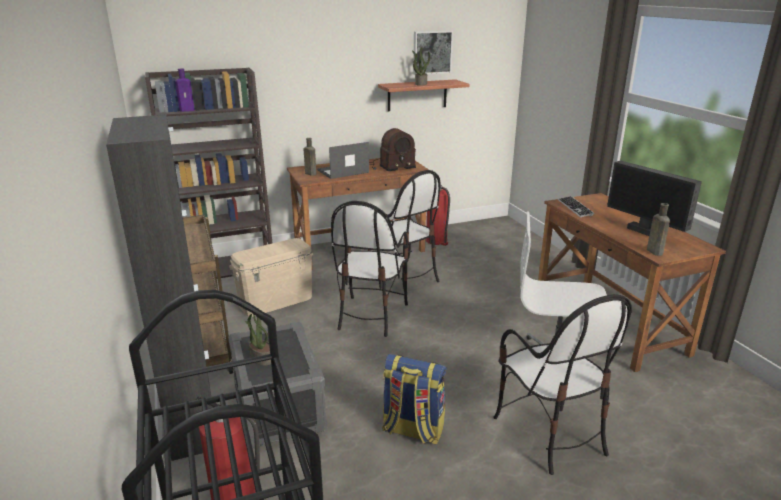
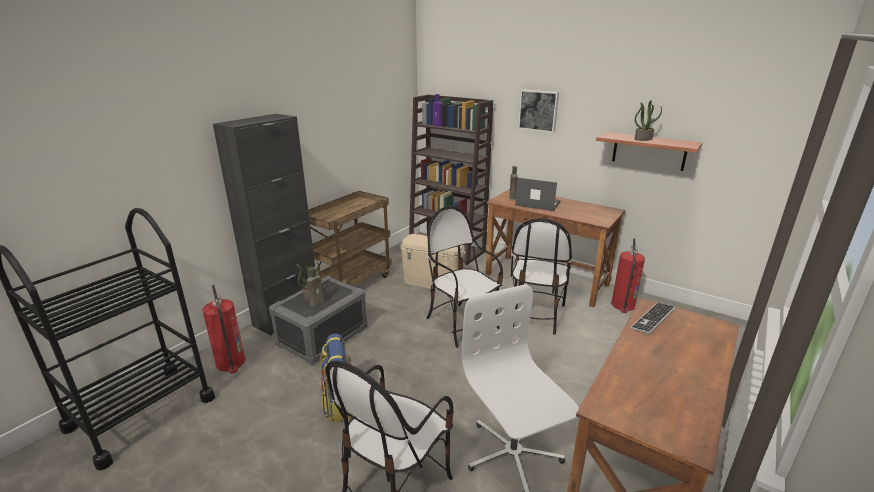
camera: 55 degrees right, 0 degrees up
chair [331,201,409,337] -> chair turned 75 degrees clockwise [427,206,503,348]
radio [369,128,416,171] -> none
picture [413,30,453,75] -> picture moved to [518,90,559,133]
monitor [607,161,702,236] -> none
brown bottle [647,203,670,256] -> brown bottle moved to [307,267,324,307]

